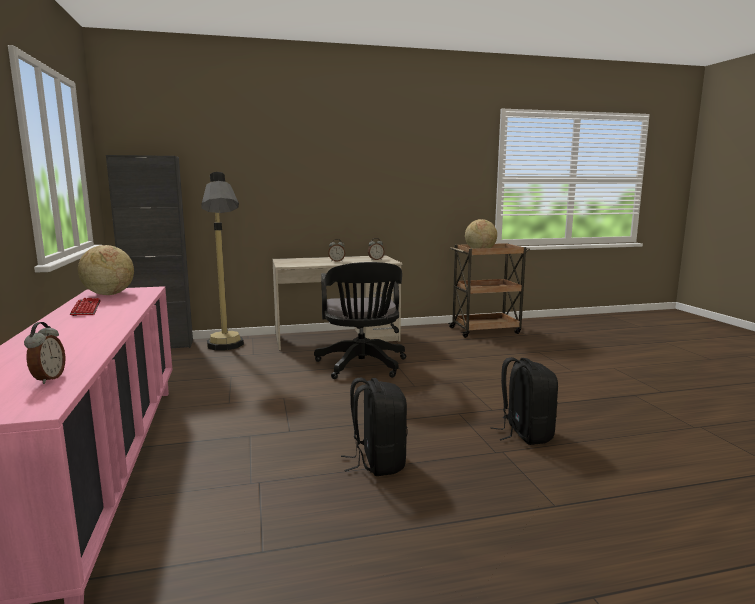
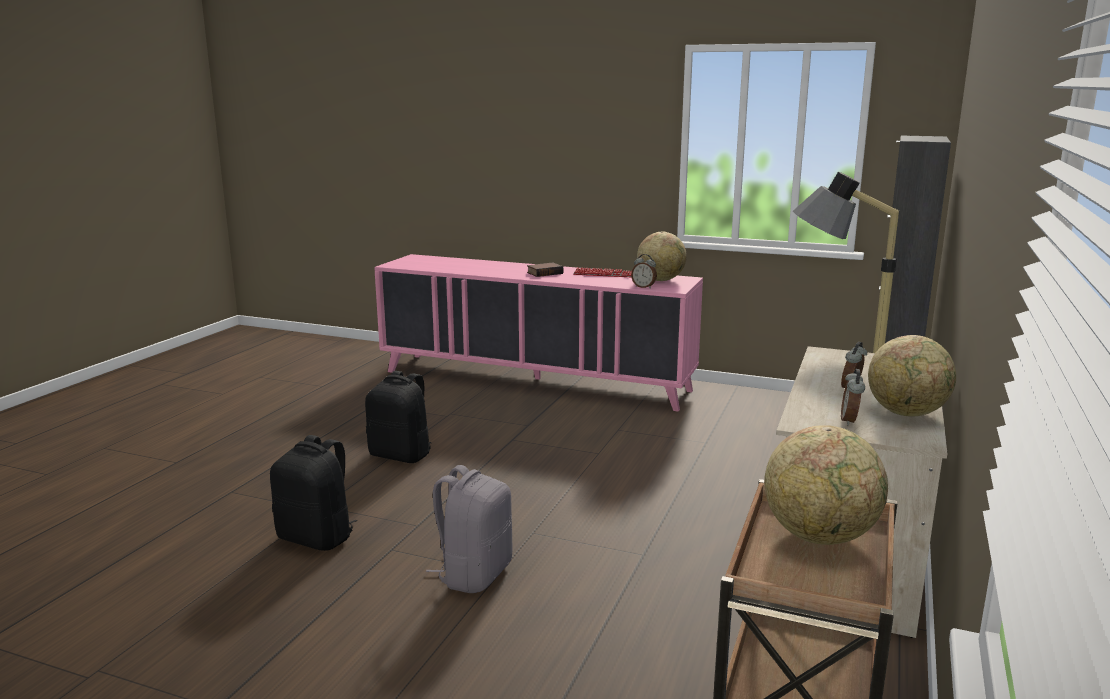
camera: 125 degrees right, 5 degrees up
alarm clock [24,322,66,384] -> alarm clock moved to [631,254,657,289]
black office chair [314,262,406,379] -> none
none -> grey backpack [426,465,512,593]
none -> book [527,263,564,277]
none -> globe [868,335,956,417]

